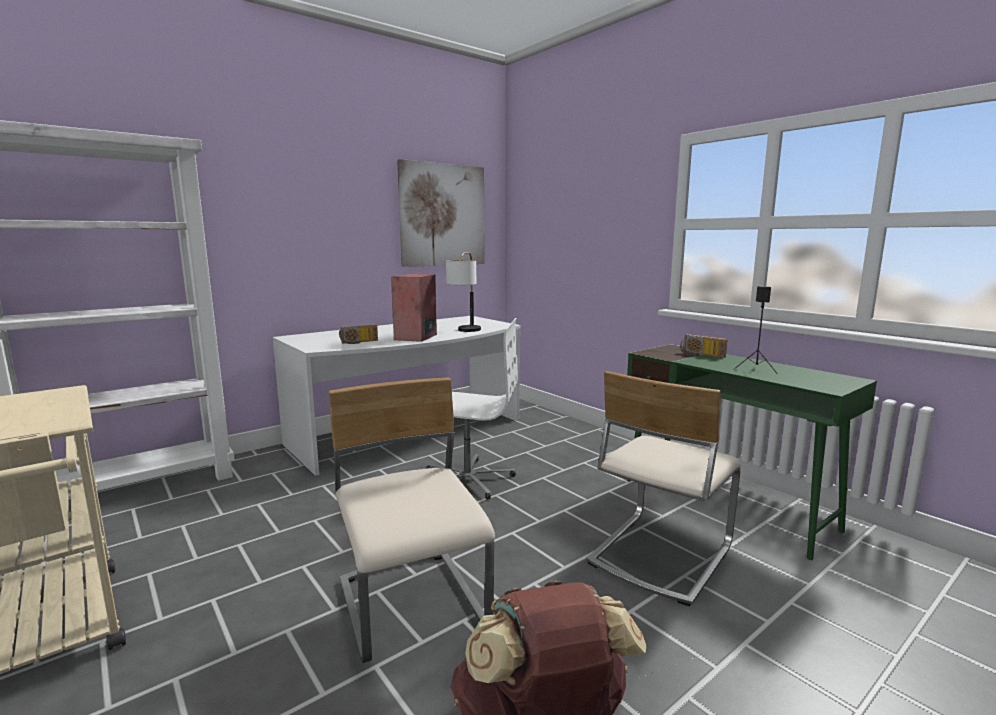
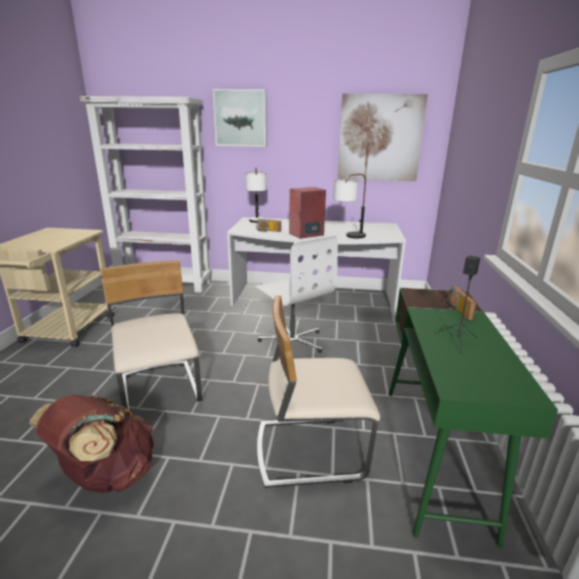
camera: 45 degrees right, 10 degrees up
beige chair [328,378,495,663] -> beige chair turned 45 degrees counterclockwise [101,260,202,410]
none -> picture [213,89,267,147]
none -> table lamp [245,166,267,223]

